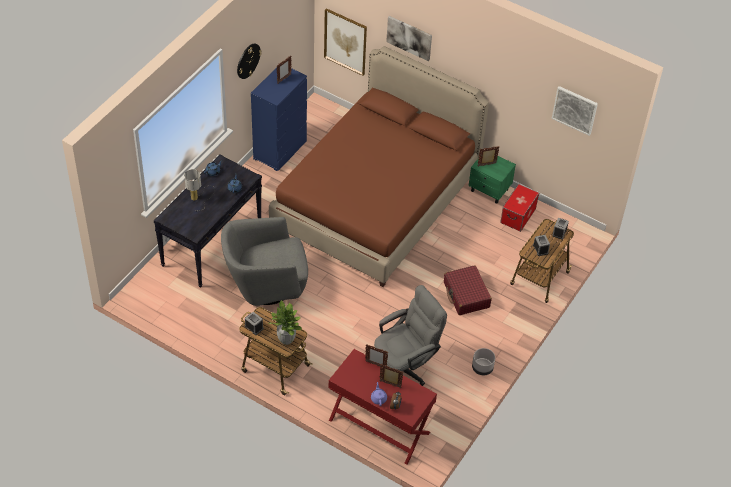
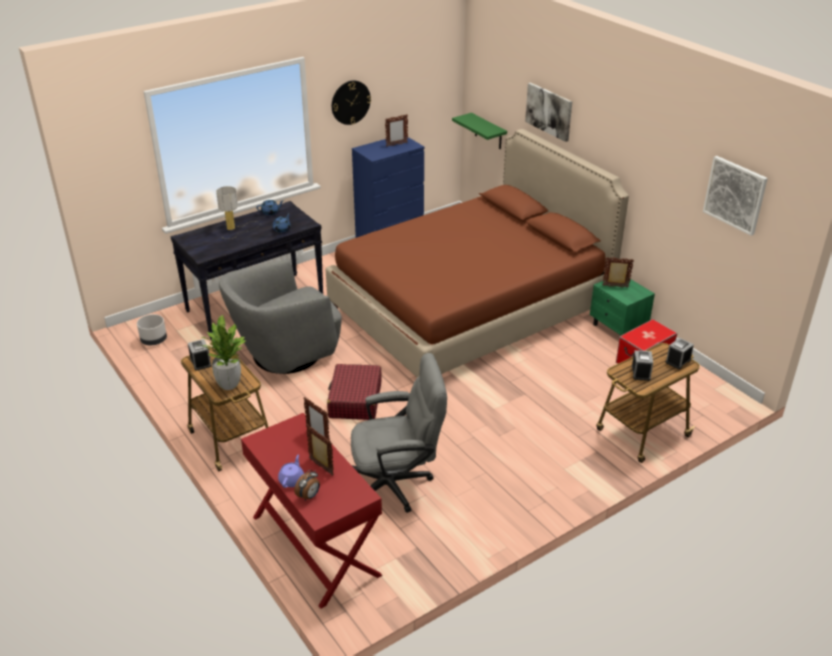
camera: 25 degrees right, 15 degrees down
grey armchair [221,217,308,306] -> grey armchair turned 45 degrees counterclockwise [219,260,342,374]
picture [324,8,367,76] -> green shelf [452,113,507,149]
red suitcase [444,265,492,315] -> red suitcase moved to [327,364,382,420]
grey planter [472,348,495,375] -> grey planter moved to [137,314,167,345]

